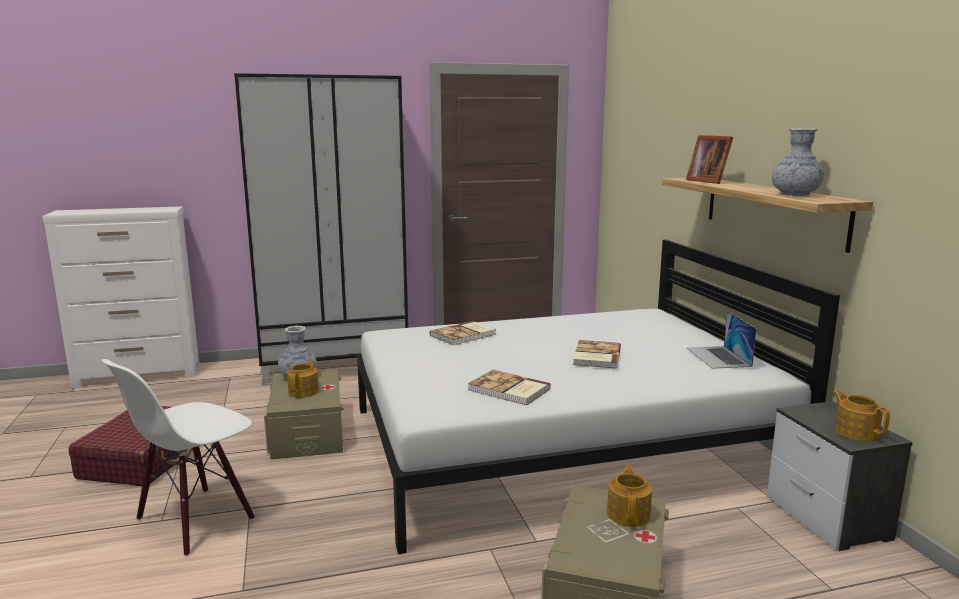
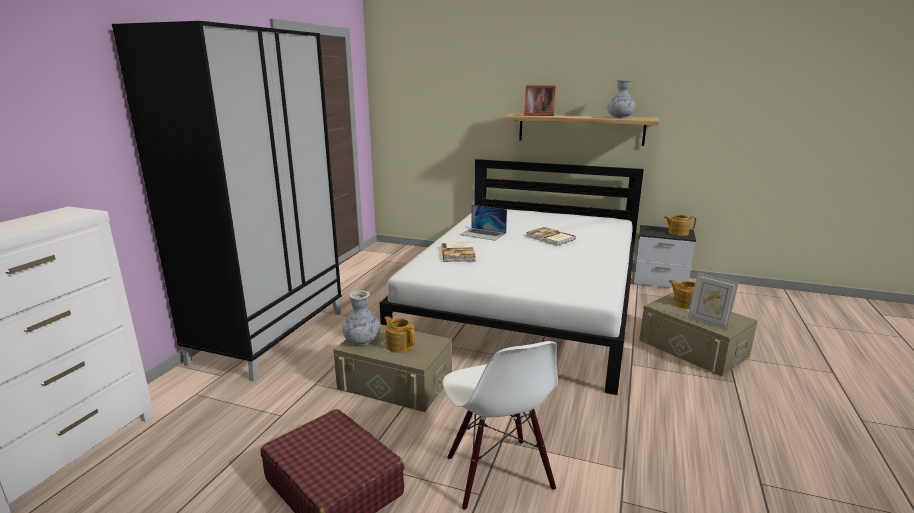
camera: 55 degrees left, 5 degrees up
book [468,370,551,405] -> none
laptop [687,311,757,369] -> laptop moved to [459,205,507,241]
none -> picture frame [688,273,739,330]

